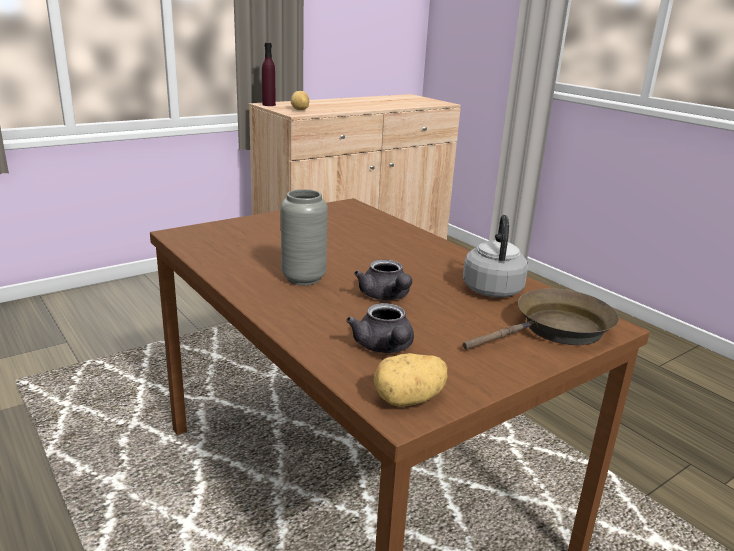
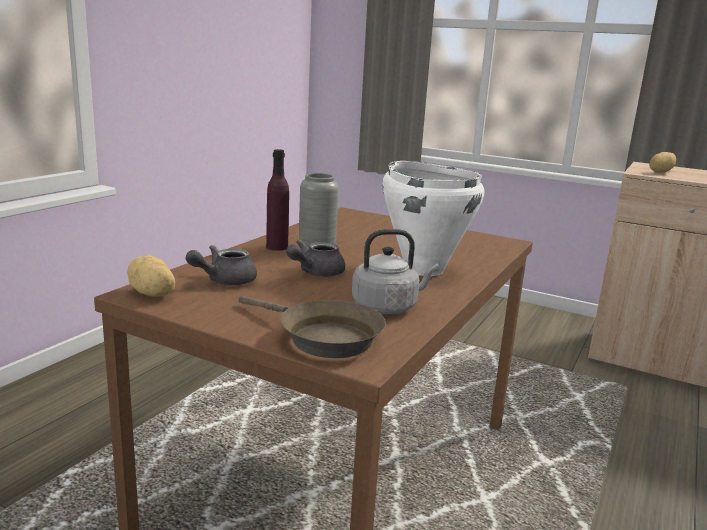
camera: 65 degrees right, 5 degrees down
purple bottle [262,43,276,106] -> purple bottle moved to [266,149,289,251]
none -> white cooking pot [382,161,484,276]

